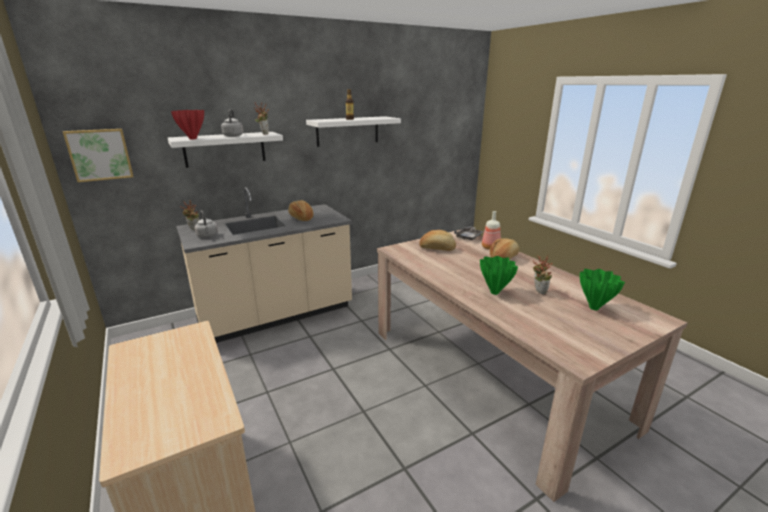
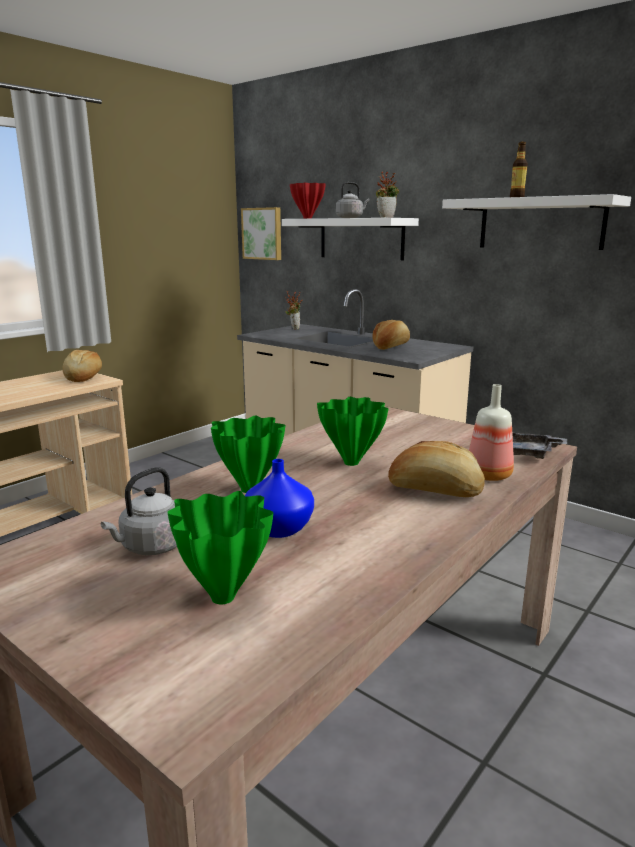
camera: 70 degrees right, 5 degrees down
grey kettle [195,210,218,238] -> grey kettle moved to [101,467,177,555]
bread [419,230,456,251] -> bread moved to [63,350,102,382]
potted plant [532,256,553,295] -> blue vase [245,459,314,538]
none -> green vase [317,397,389,466]

